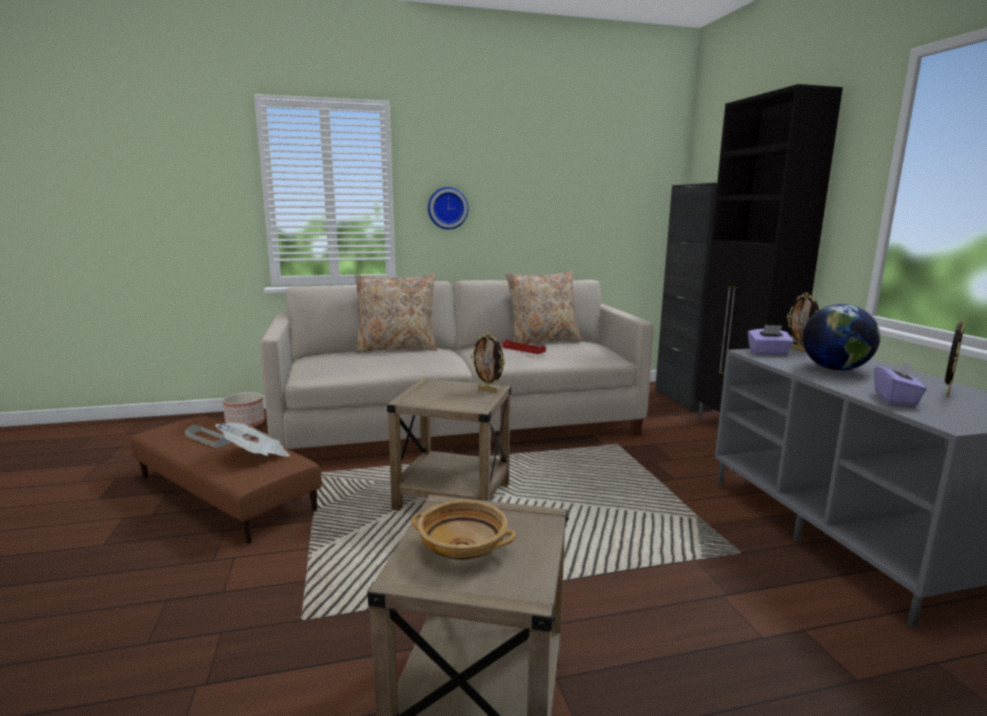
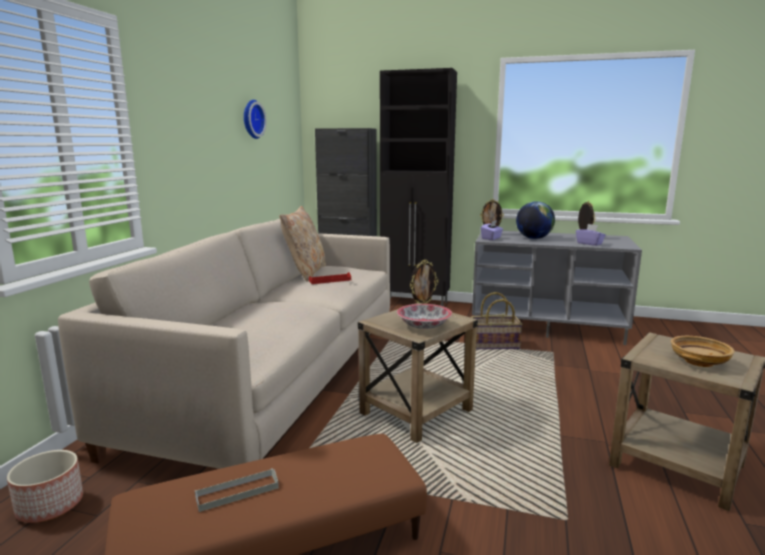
camera: 60 degrees left, 0 degrees up
newspaper [216,423,290,456] -> none
beige pillow [355,274,437,353] -> none
wall clock [428,187,468,229] -> wall clock moved to [244,100,267,139]
none -> bowl [397,304,452,329]
none -> basket [471,292,523,349]

